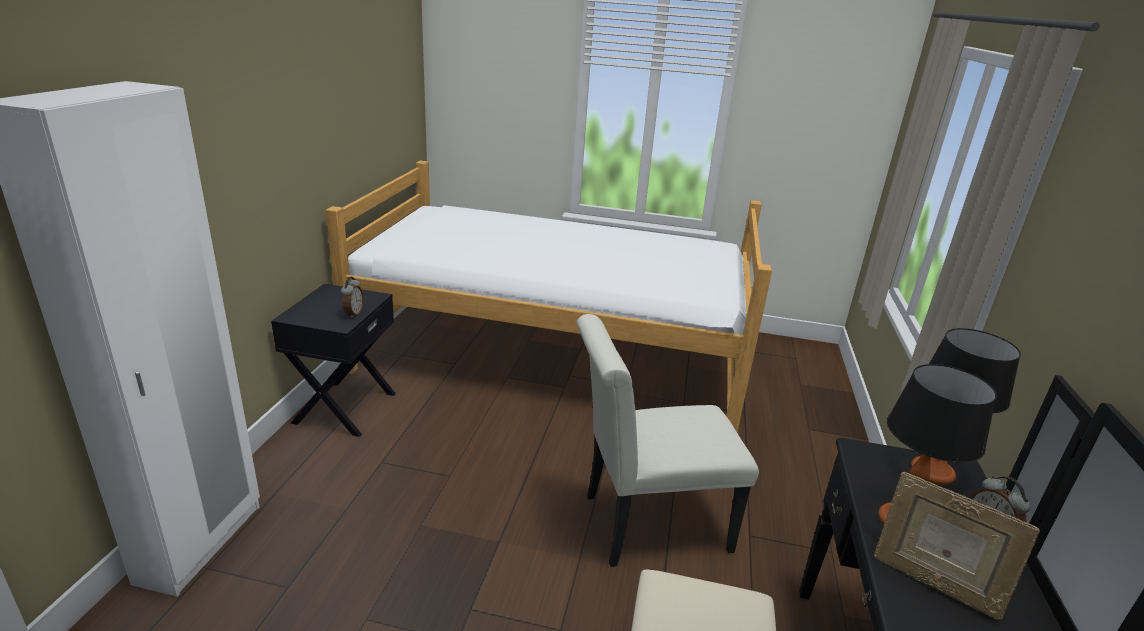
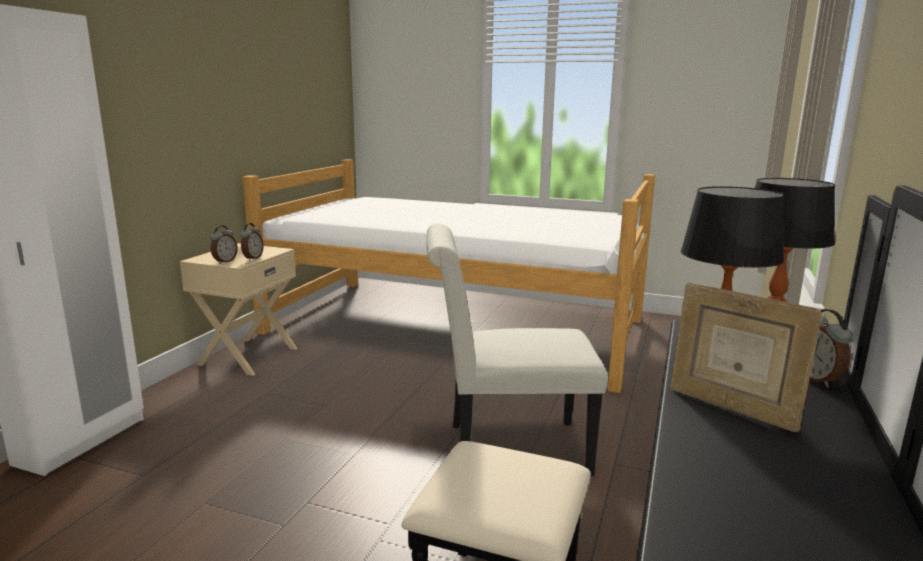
camera: 10 degrees right, 10 degrees down
black nightstand [271,284,396,437] -> beige nightstand [180,243,298,376]
none -> alarm clock [210,226,238,264]

